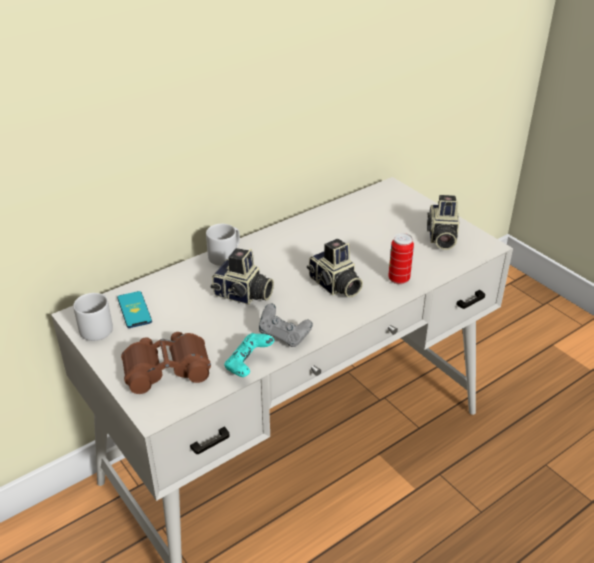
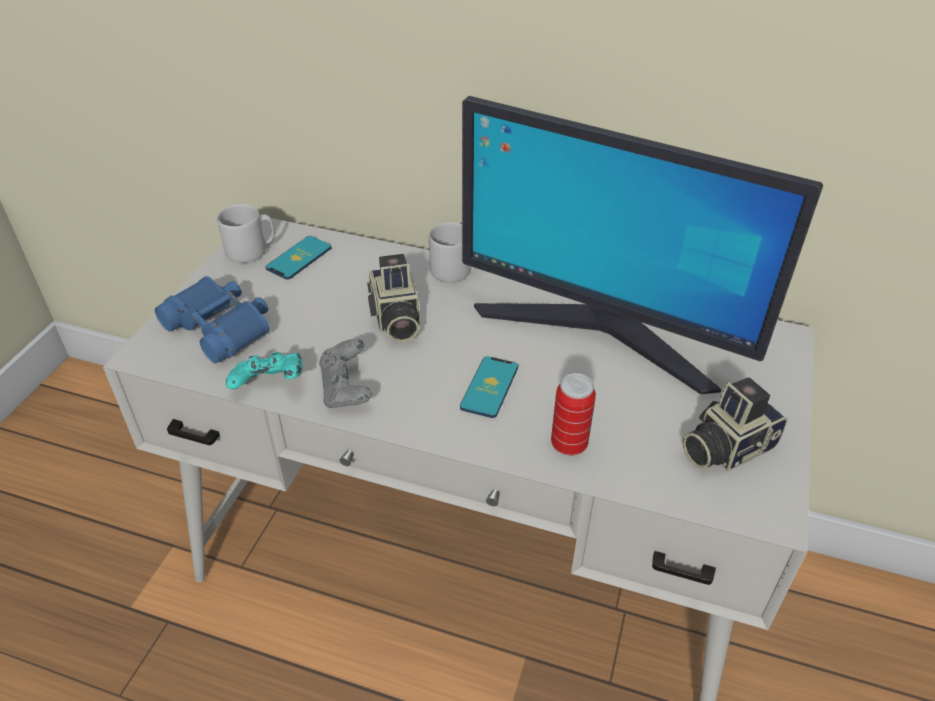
camera: 55 degrees right, 5 degrees up
brown binoculars [121,332,211,394] -> blue binoculars [155,276,269,363]
camera [307,239,363,297] -> phone [460,356,518,418]
none -> monitor [462,96,823,394]

